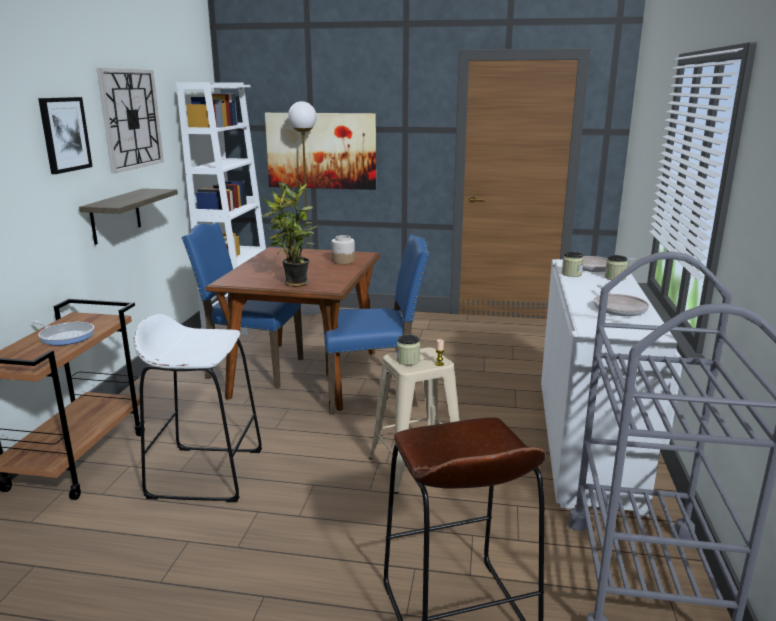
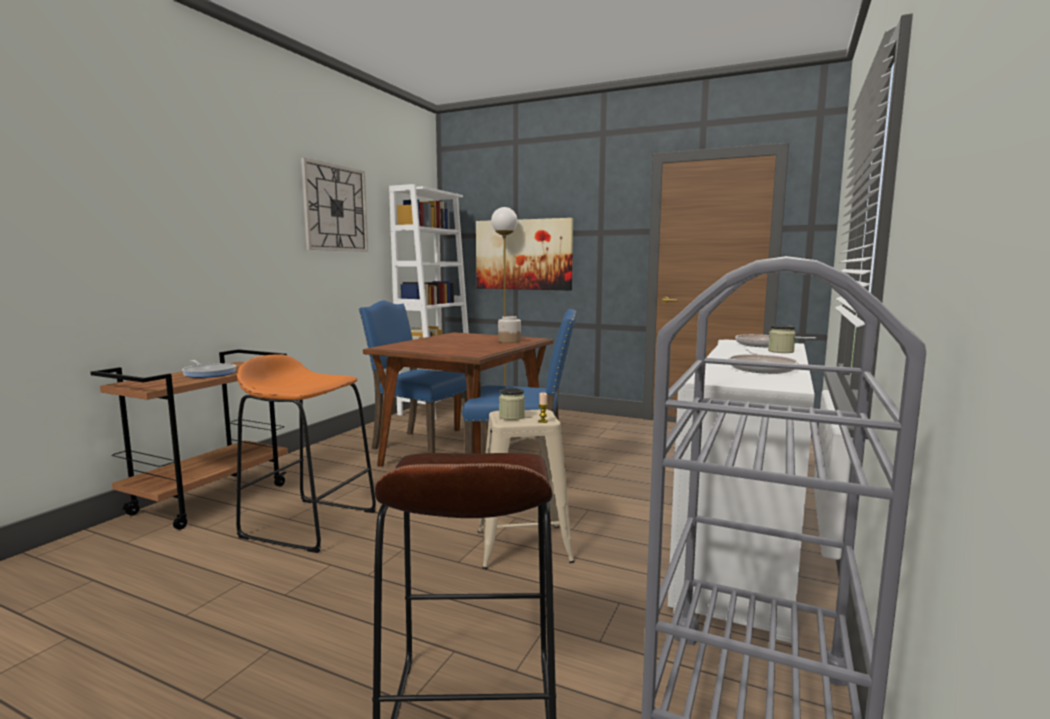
camera: 15 degrees right, 10 degrees down
picture [38,97,93,174] -> none
shelf [79,188,178,245] -> none
white stool [134,314,262,502] -> orange stool [236,354,377,553]
potted plant [262,180,318,287] -> none
jar [562,252,584,277] -> none

